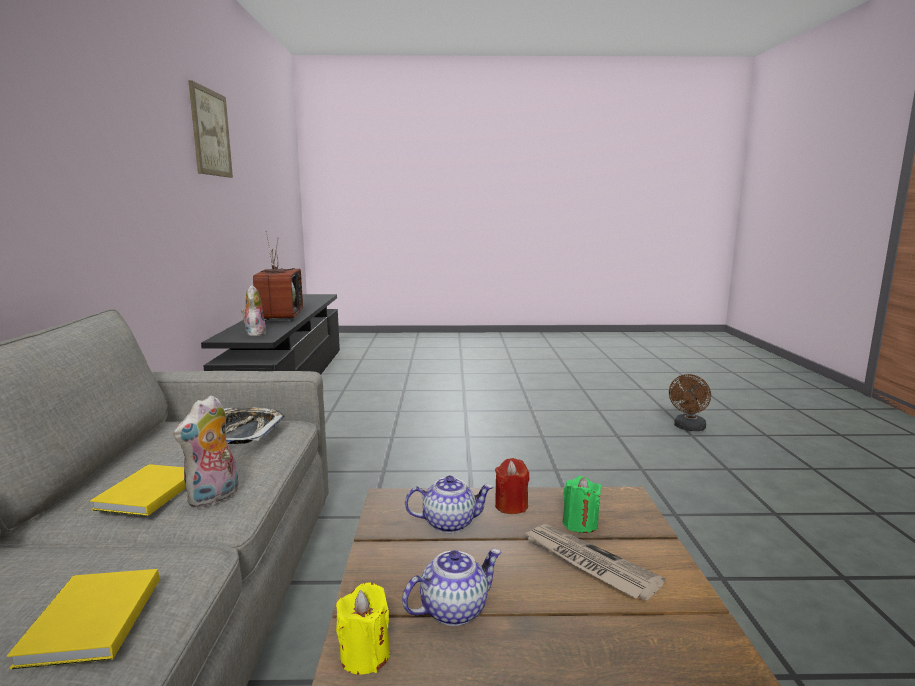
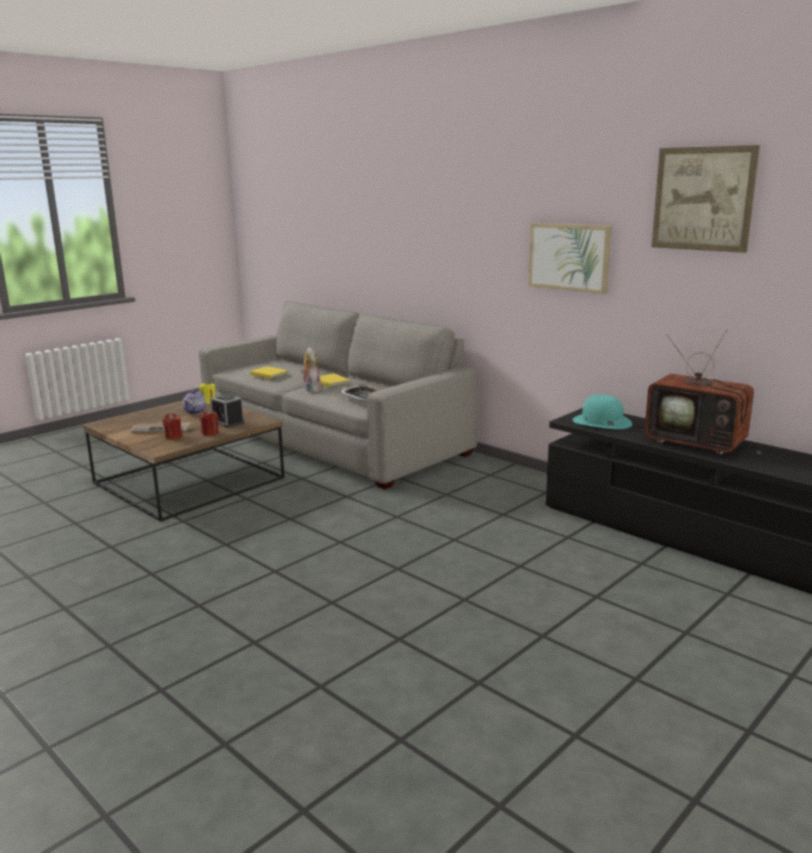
camera: 135 degrees right, 5 degrees up
plush toy [241,285,266,336] -> turquoise hat [573,395,632,429]
teapot [405,475,493,533] -> alarm clock [210,394,244,428]
green candle [563,476,601,533] -> red candle [162,413,182,440]
brown fan [669,374,711,431] -> none
none -> picture [529,223,612,294]

